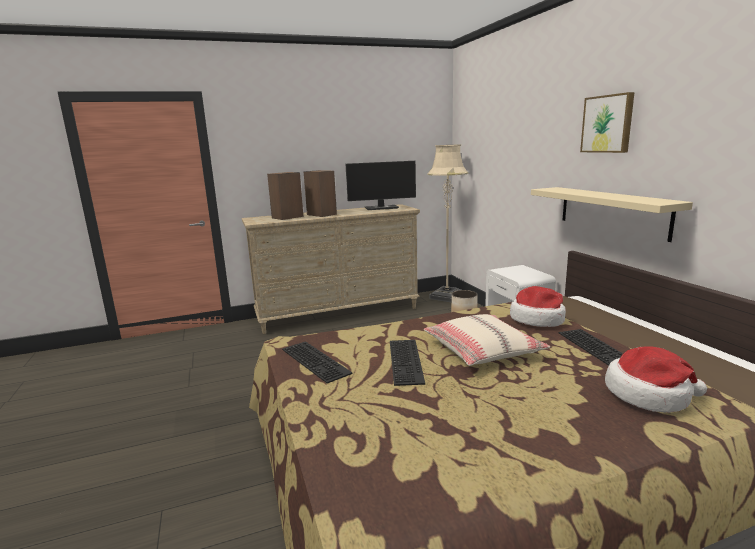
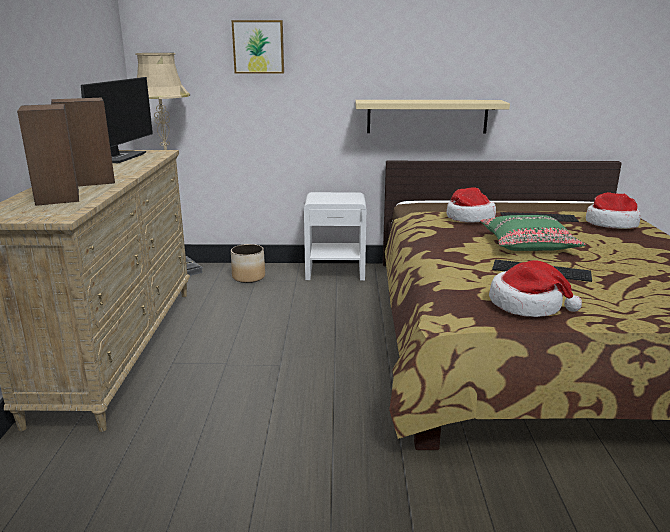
camera: 70 degrees left, 5 degrees up
keyboard [282,341,353,384] -> hat [489,260,582,317]
beige pillow [424,314,550,366] -> green pillow [480,215,586,251]
picture [580,92,635,153] -> picture moved to [232,20,284,73]

